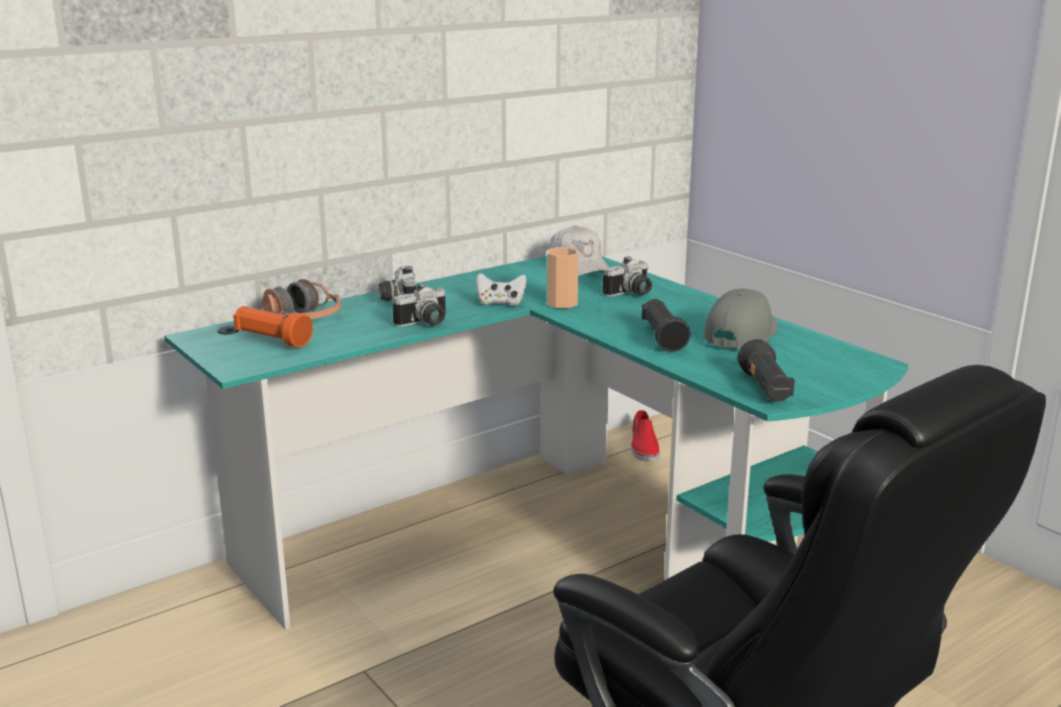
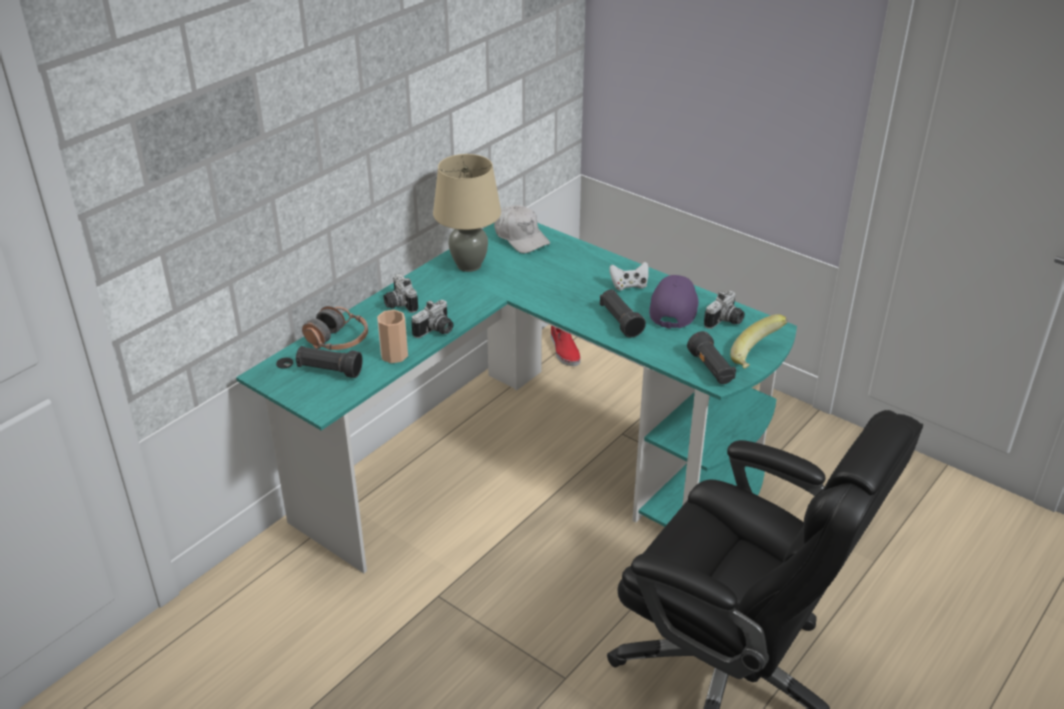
camera: 15 degrees left, 15 degrees up
orange flashlight [233,306,313,348] -> black flashlight [296,346,363,378]
white game controller [476,273,527,306] -> white game controller moved to [609,261,649,291]
cup [547,247,579,308] -> cup moved to [377,310,408,363]
camera [603,256,652,297] -> camera moved to [704,291,745,329]
grey cap [704,288,778,349] -> purple cap [649,275,699,329]
none -> beige table lamp [433,154,501,272]
none -> banana [730,314,788,369]

